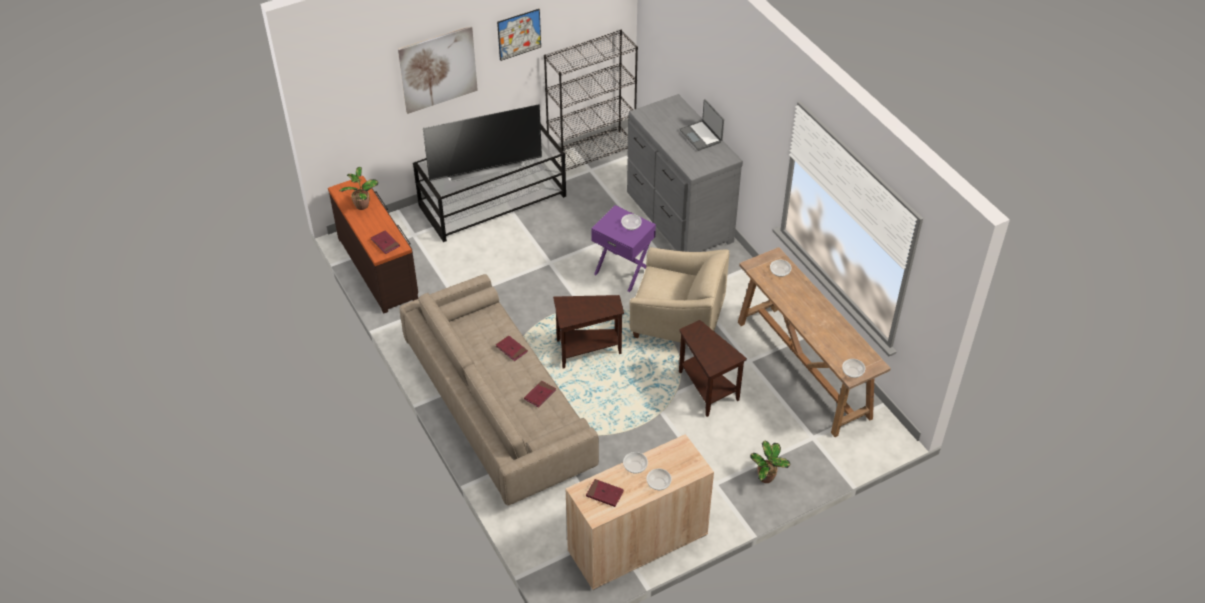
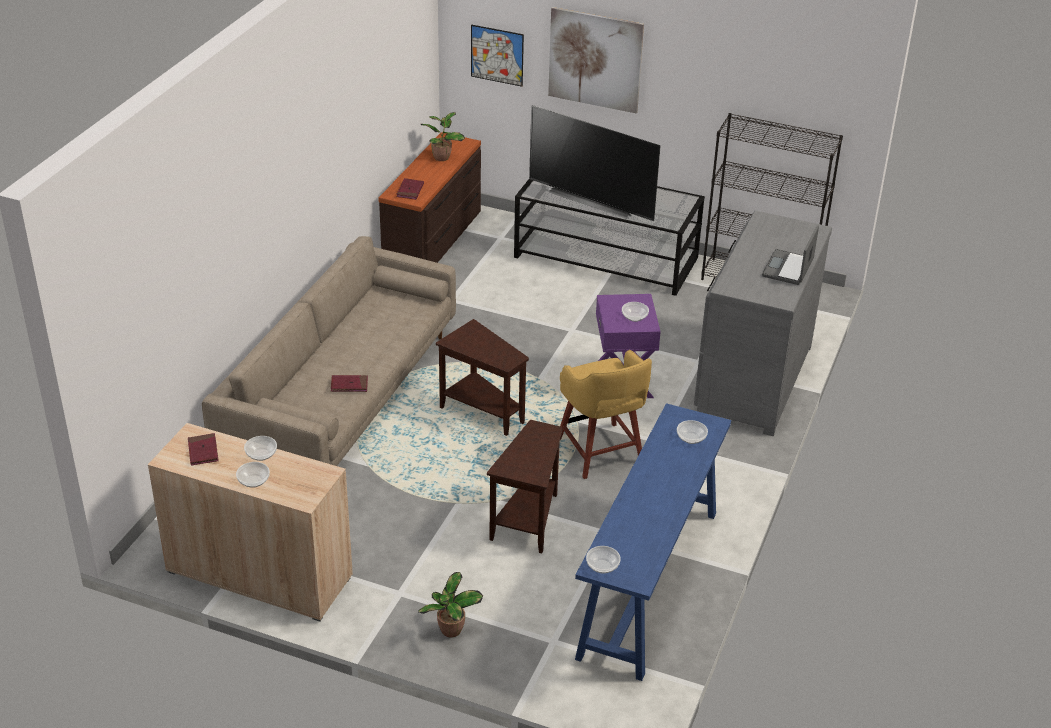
camera: 50 degrees right, 10 degrees down
red book [496,336,528,361] -> none
picture [497,9,541,61] -> picture moved to [471,25,524,87]
beige armchair [629,247,730,344] -> yellow stool [560,350,652,479]
brown console table [738,247,891,437] -> blue console table [575,403,731,681]

